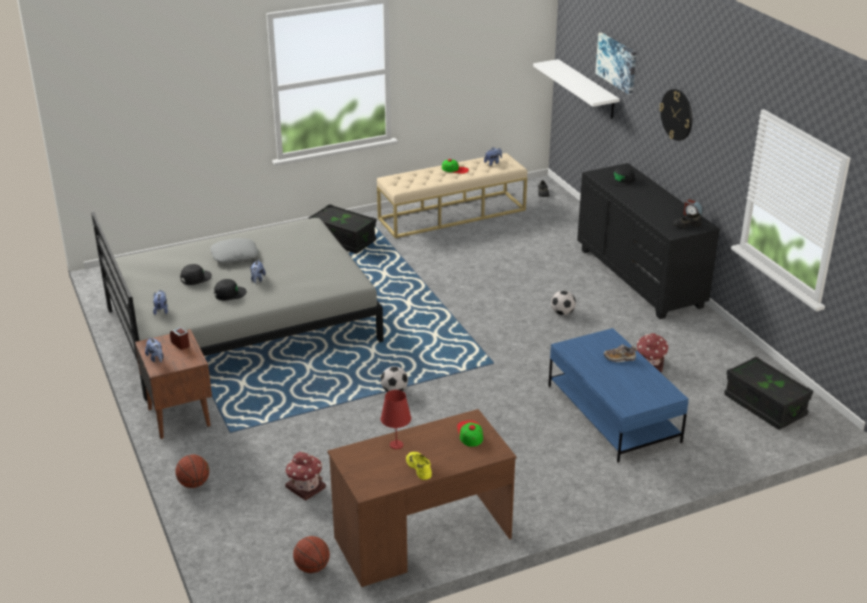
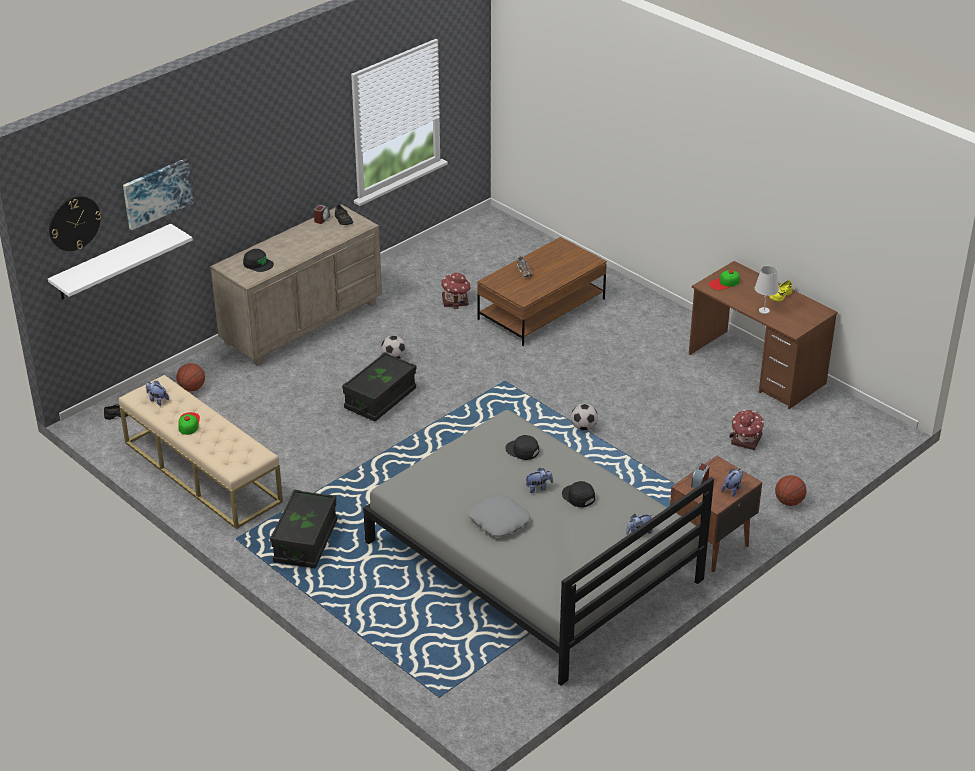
camera: 110 degrees left, 5 degrees up
black cap [180,264,212,285] -> black cap moved to [505,435,539,460]
basketball [293,536,330,573] -> basketball moved to [176,363,205,392]
red table lamp [381,390,411,449] -> white table lamp [755,266,779,314]
blue coffee table [548,328,689,463] -> brown coffee table [477,237,607,346]
black dresser [577,163,720,319] -> beige dresser [210,204,382,366]
wall clock [659,89,692,141] -> wall clock moved to [49,196,101,251]
black storage box [724,356,813,430] -> black storage box moved to [342,352,417,422]

